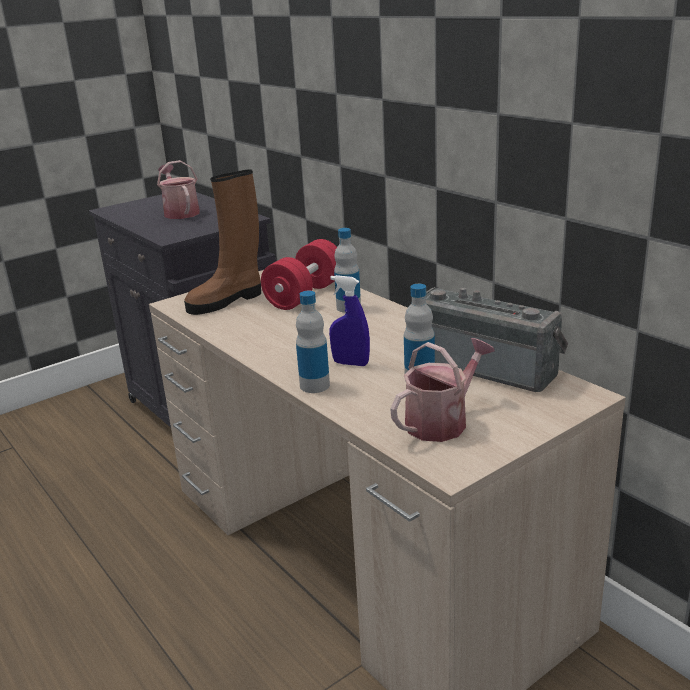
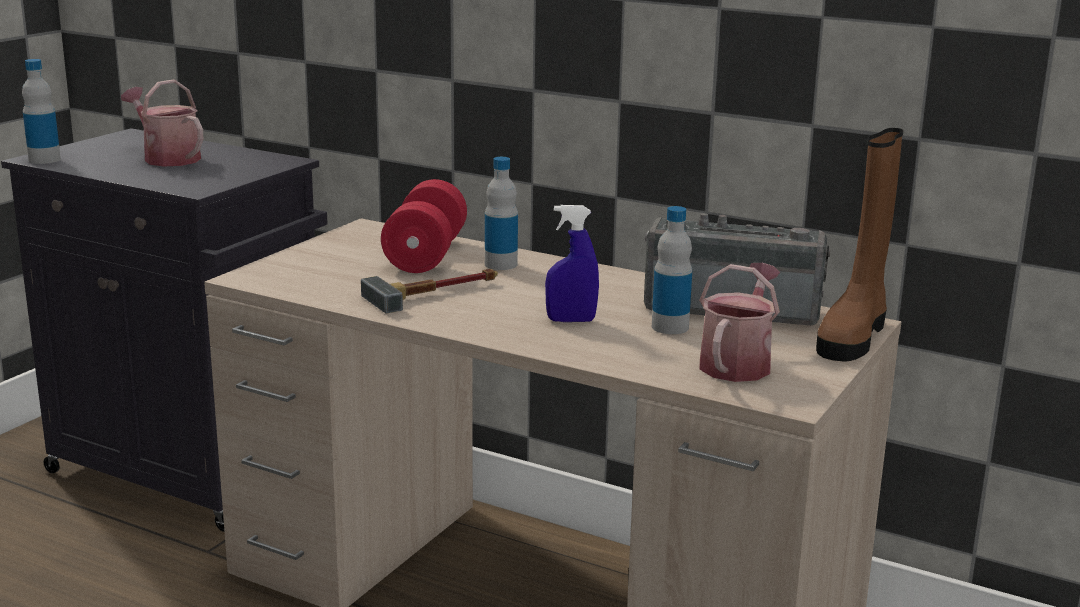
camera: 25 degrees left, 5 degrees down
brown boot [184,169,261,315] -> brown boot moved to [816,128,903,362]
bottle [296,291,330,393] -> bottle moved to [22,59,61,164]
none -> hammer [361,269,498,314]

